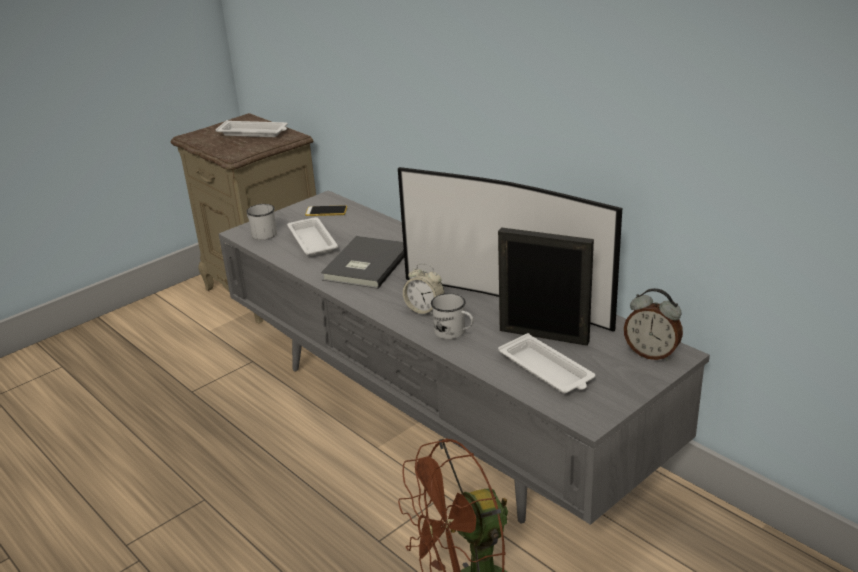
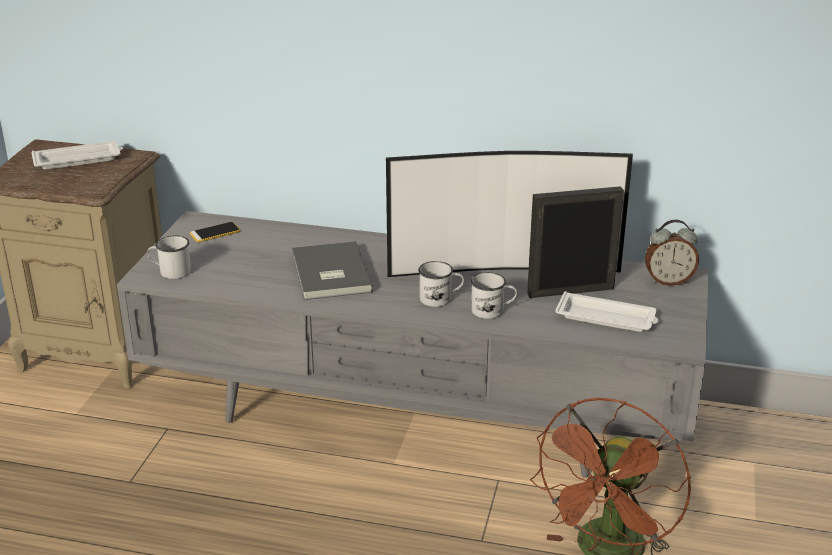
camera: 35 degrees left, 0 degrees up
white tray [287,217,338,256] -> none
alarm clock [403,264,444,315] -> white mug [418,261,464,307]

